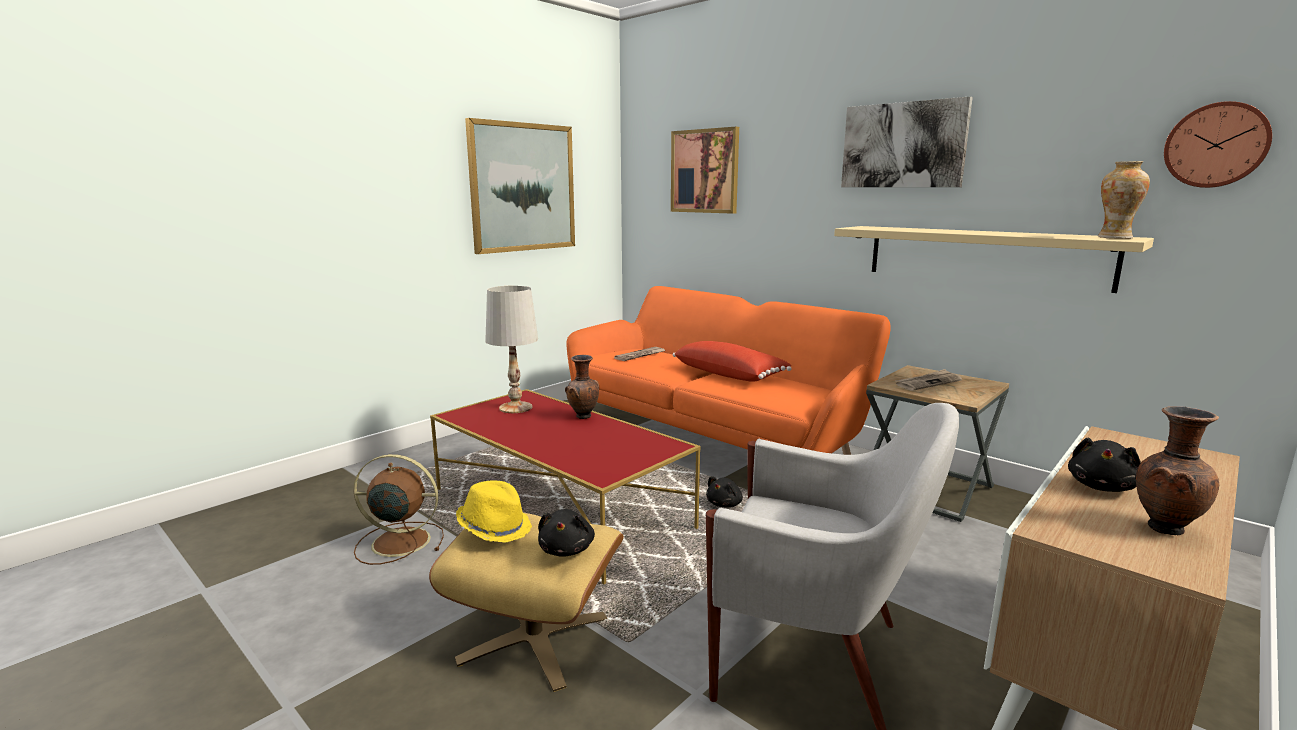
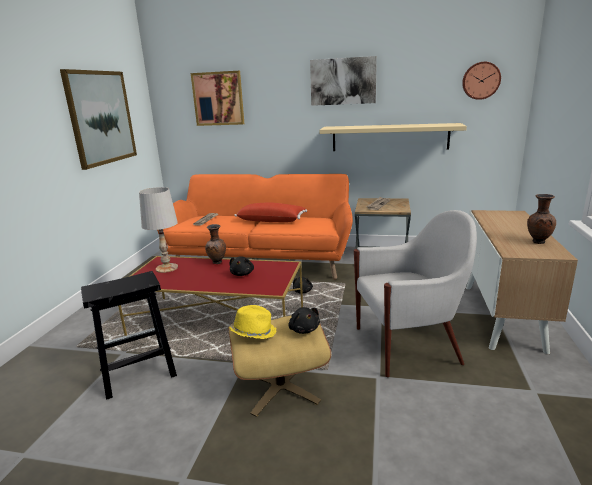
camera: 30 degrees left, 5 degrees up
brown fan [353,454,444,565] -> black stool [81,271,177,400]
black plush toy [1068,438,1141,492] -> black plush toy moved to [229,256,254,276]
vase [1098,161,1150,239] -> none

